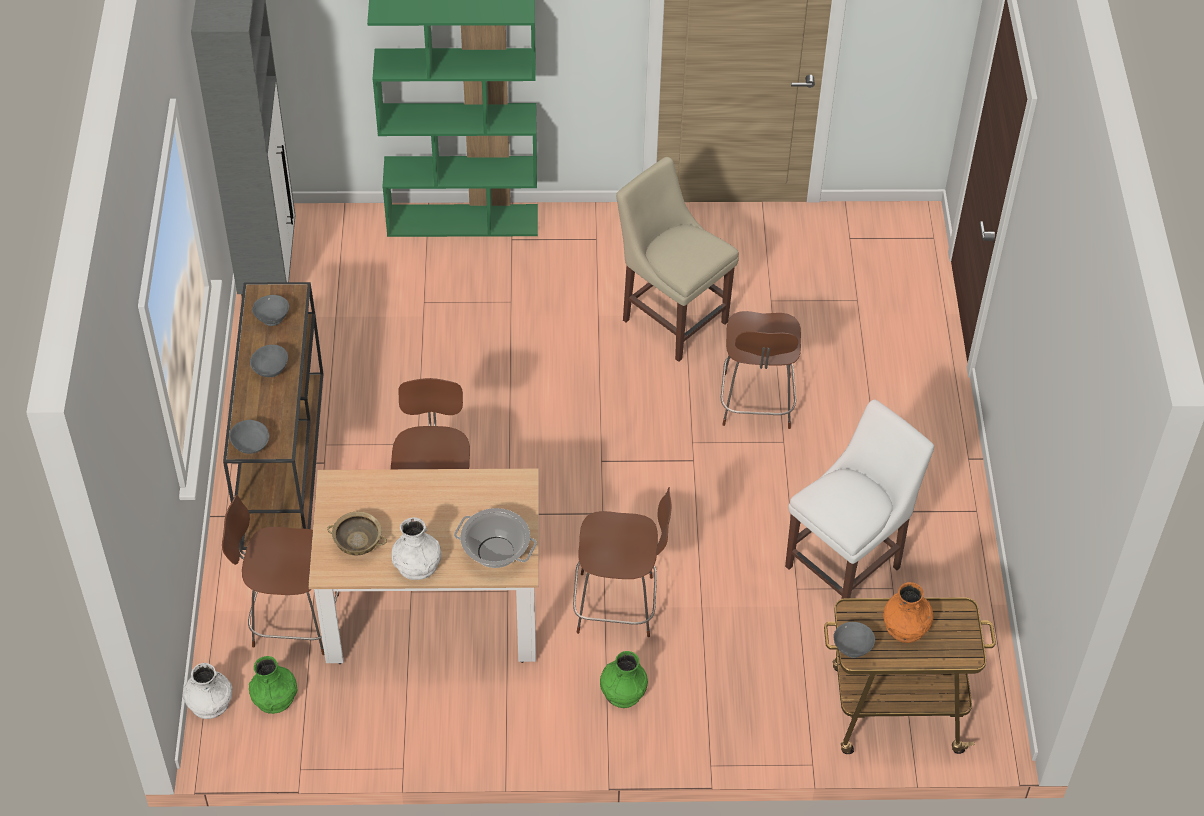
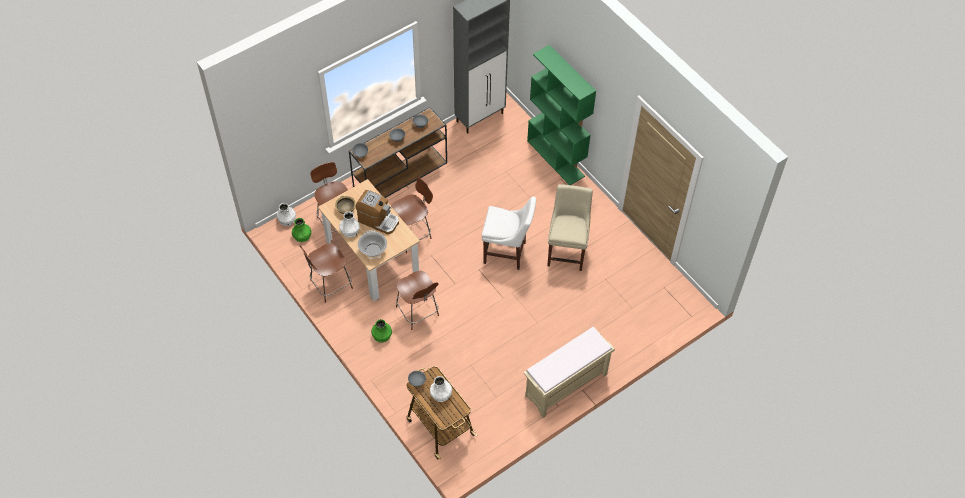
camera: 55 degrees right, 5 degrees up
brown stool [721,311,801,429] -> brown stool moved to [300,243,353,303]
white chair [785,400,934,599] -> white chair moved to [482,196,536,270]
orange vase [883,582,933,643] -> white vase [430,376,452,402]
none -> coffee machine [355,190,399,234]
none -> beige bench [524,327,615,418]

